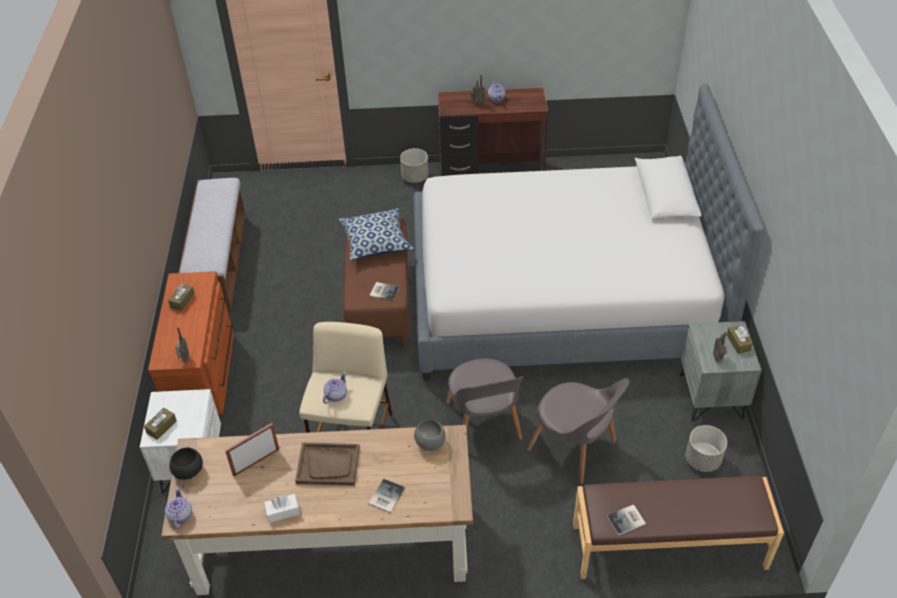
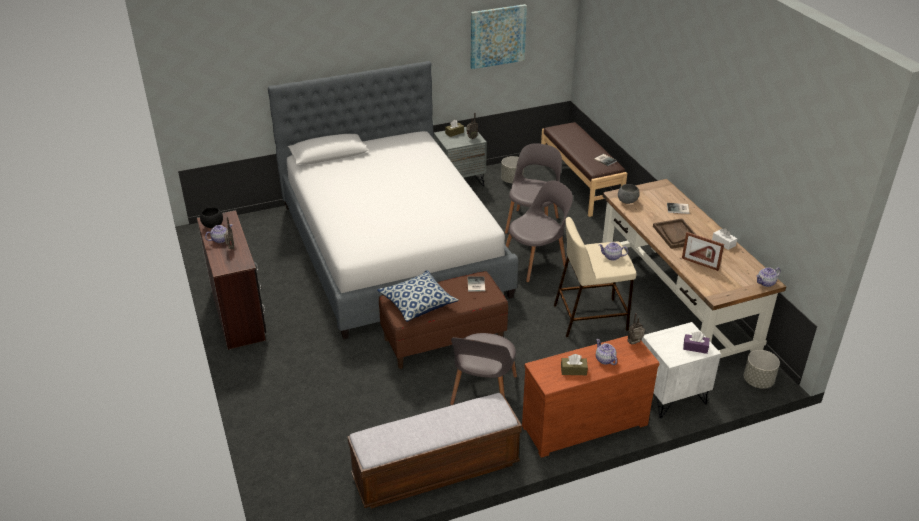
camera: 110 degrees left, 10 degrees down
brown tissue box [144,408,177,440] -> purple tissue box [683,332,710,354]
black bowl [169,447,203,480] -> black bowl moved to [200,207,223,228]
grey planter [400,148,429,183] -> grey planter moved to [744,350,780,389]
none -> grey chair [450,333,517,405]
none -> picture [471,4,527,69]
none -> teapot [596,339,617,365]

